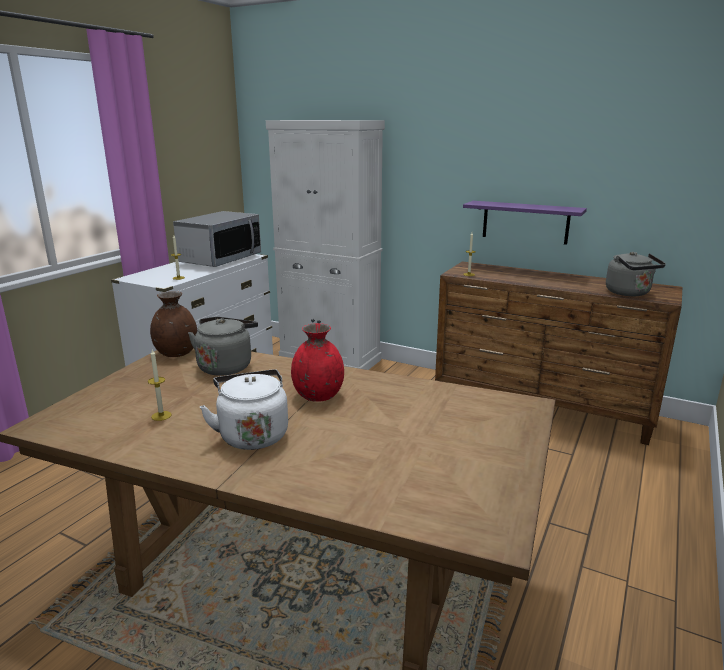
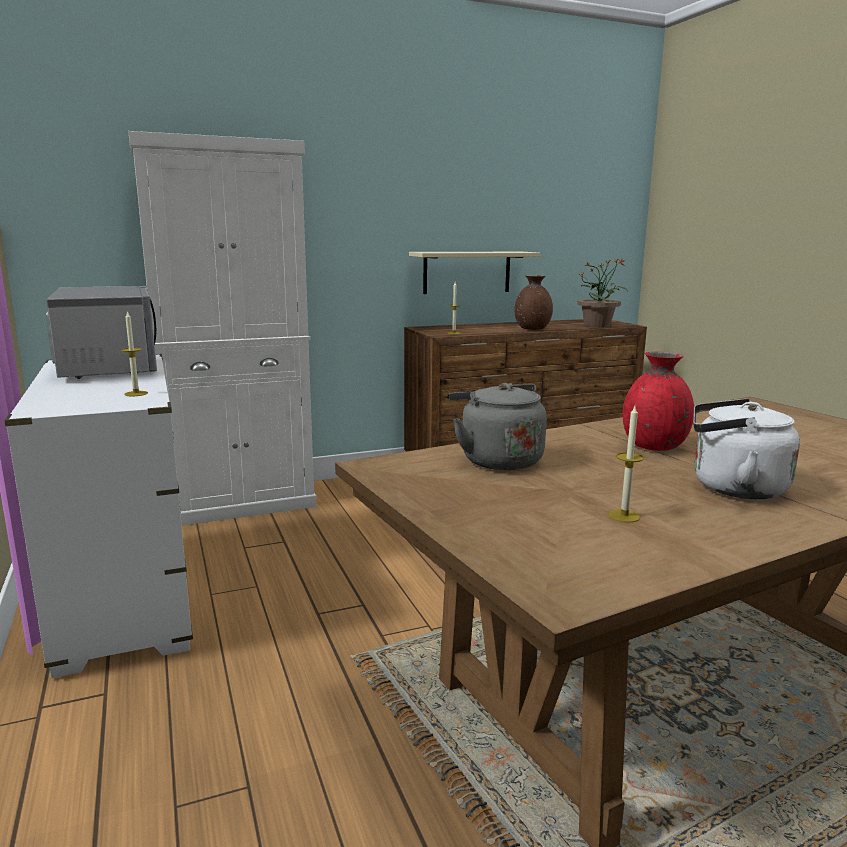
camera: 50 degrees left, 5 degrees down
brown vase [150,291,198,357] -> brown vase moved to [515,275,553,330]
purple shelf [463,201,587,245] -> beige shelf [409,252,540,294]
grey kettle [606,252,666,296] -> potted plant [577,258,627,327]

